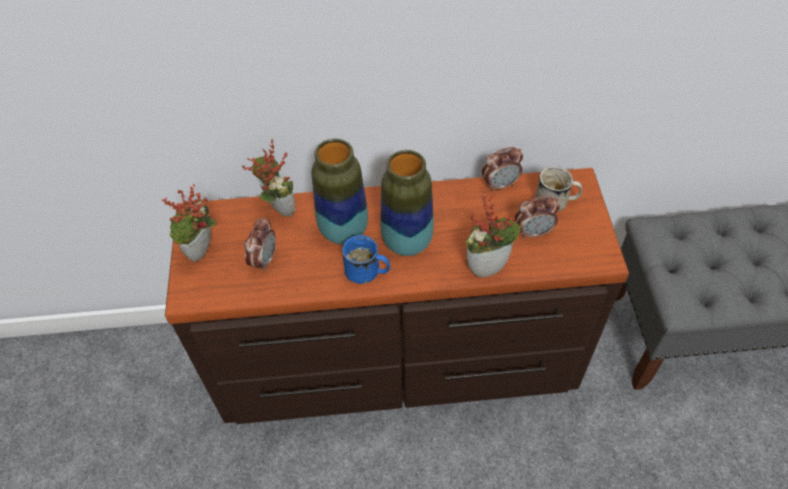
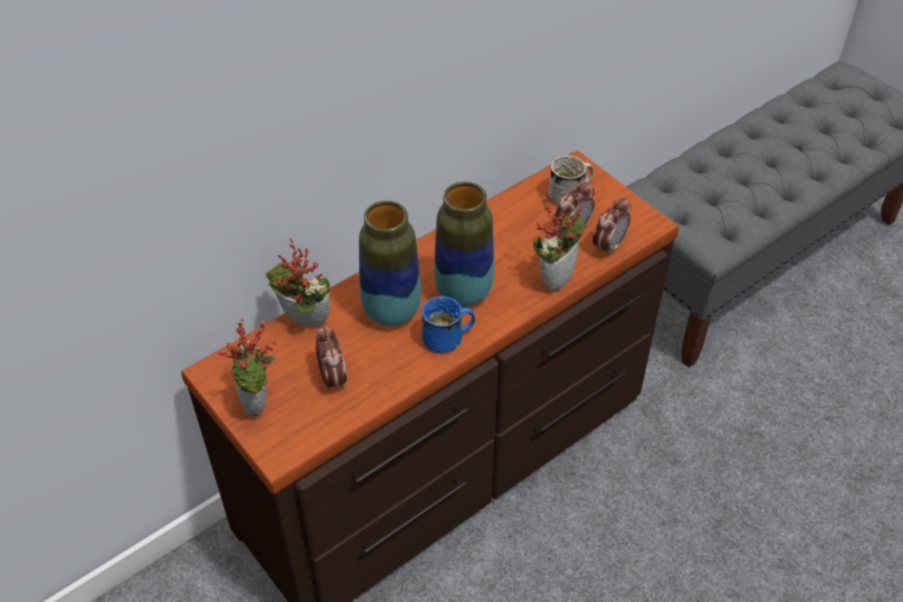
camera: 35 degrees left, 5 degrees down
alarm clock [482,147,523,192] -> alarm clock moved to [593,197,631,257]

